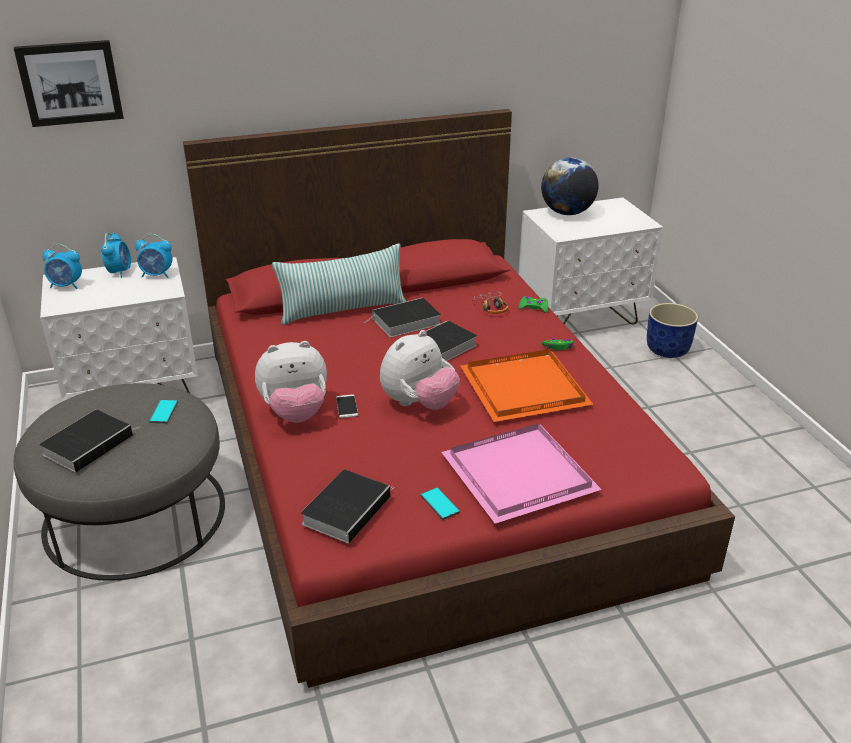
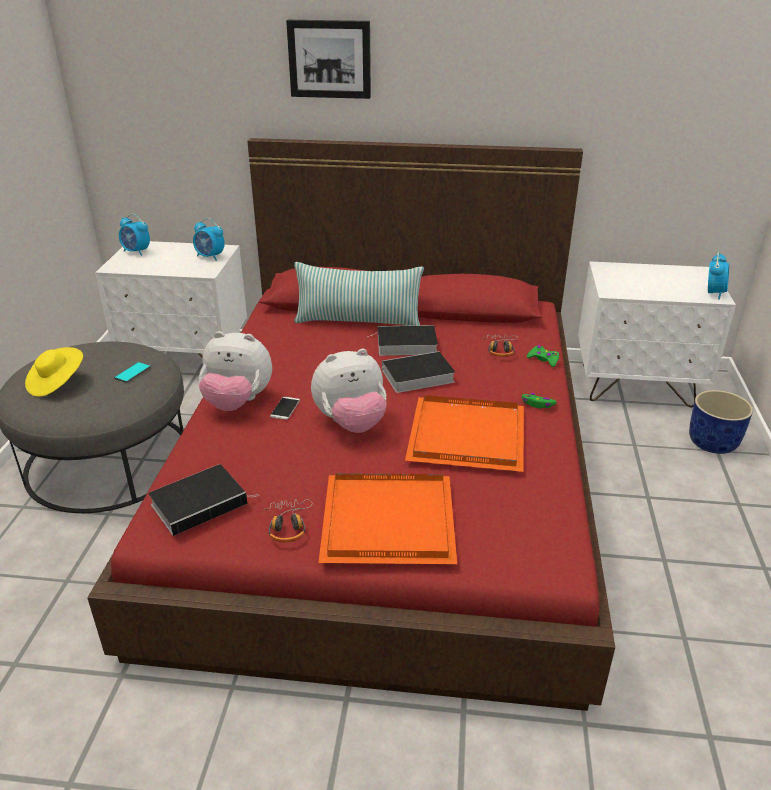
camera: 25 degrees right, 0 degrees up
picture [14,40,124,127] -> picture moved to [286,20,371,99]
book [39,410,141,473] -> yellow hat [25,347,83,397]
alarm clock [101,233,131,278] -> alarm clock moved to [708,252,729,300]
phone [420,487,460,520] -> headphones [262,499,313,543]
pink tray [441,424,602,524] -> orange tray [318,473,457,564]
globe [541,158,599,215] -> none

